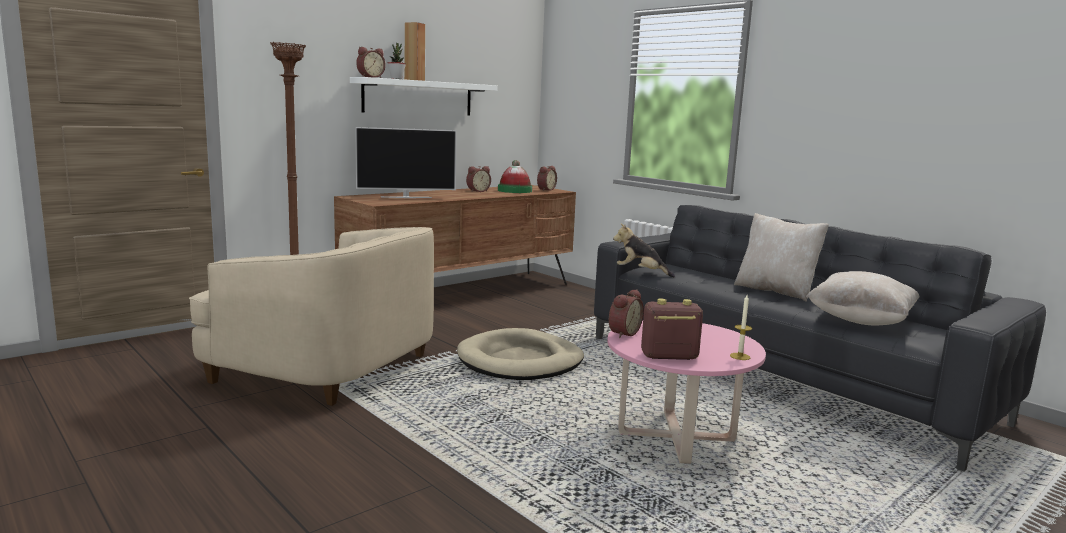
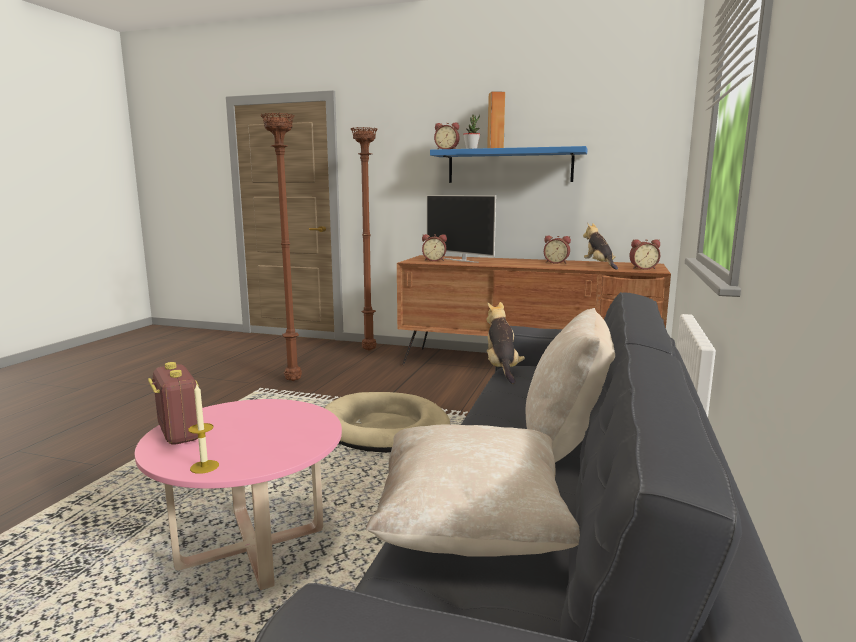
camera: 60 degrees right, 0 degrees up
beige armchair [189,227,434,406] -> brown floor lamp [261,112,302,381]
white shelf [350,77,498,115] -> blue shelf [430,146,588,183]
hat [498,160,532,193] -> plush toy [583,223,618,270]
alarm clock [609,289,644,338] -> alarm clock moved to [422,234,447,261]

